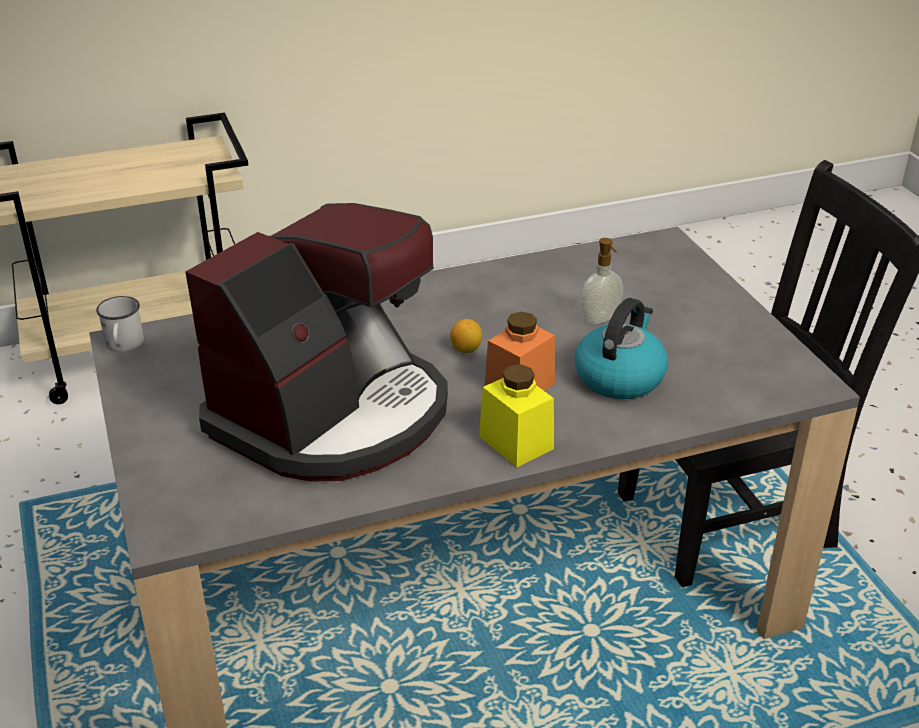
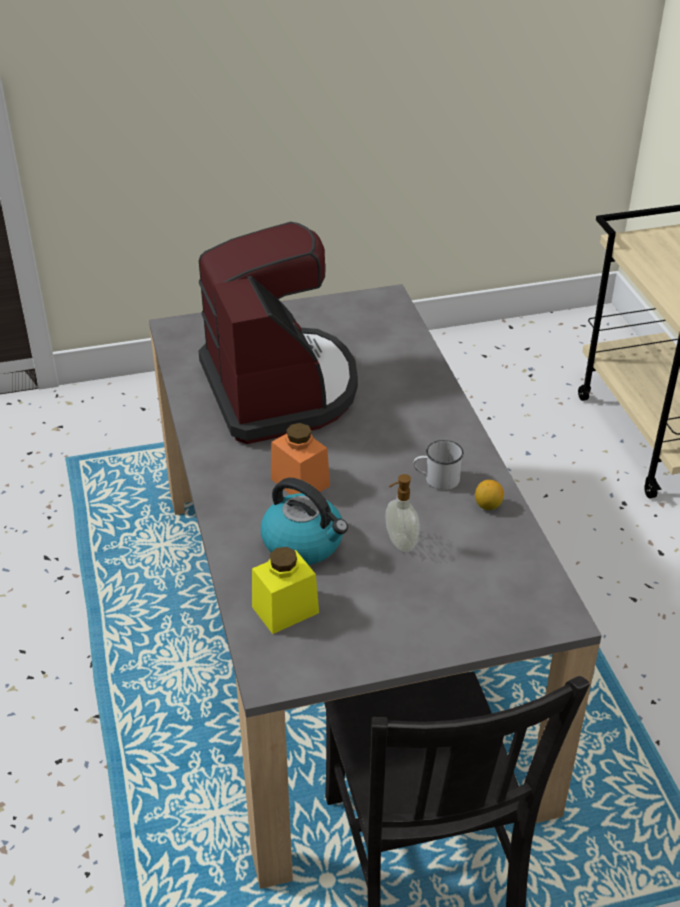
camera: 95 degrees right, 5 degrees up
white mug [96,296,144,352] -> white mug moved to [413,440,464,490]
coffee machine [185,203,448,482] -> coffee machine turned 150 degrees counterclockwise [198,222,358,444]
lemon [450,319,482,353] -> lemon moved to [475,480,504,510]
yellow jar [479,364,554,467] -> yellow jar moved to [252,547,319,634]

